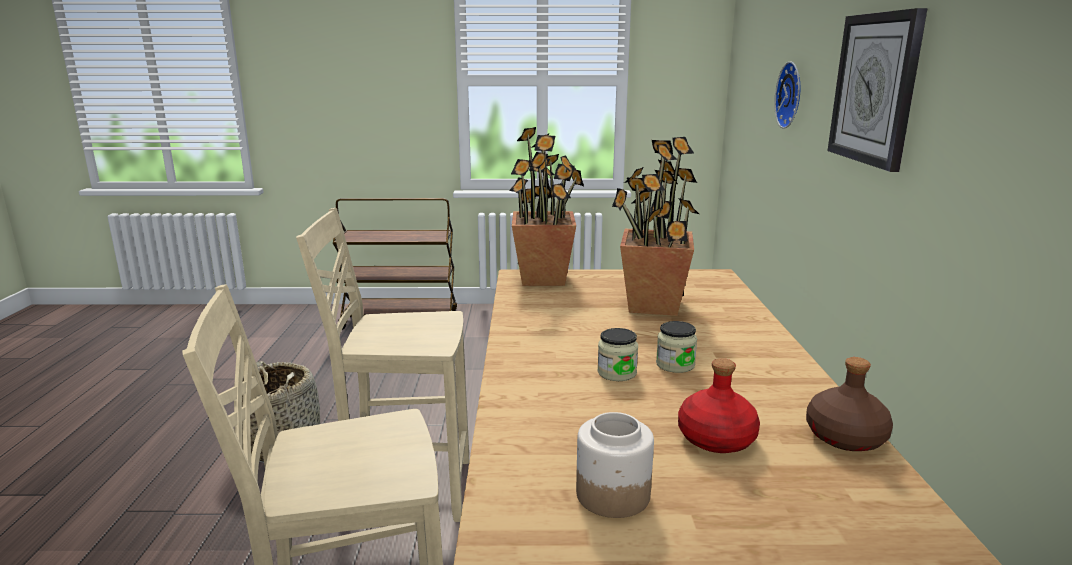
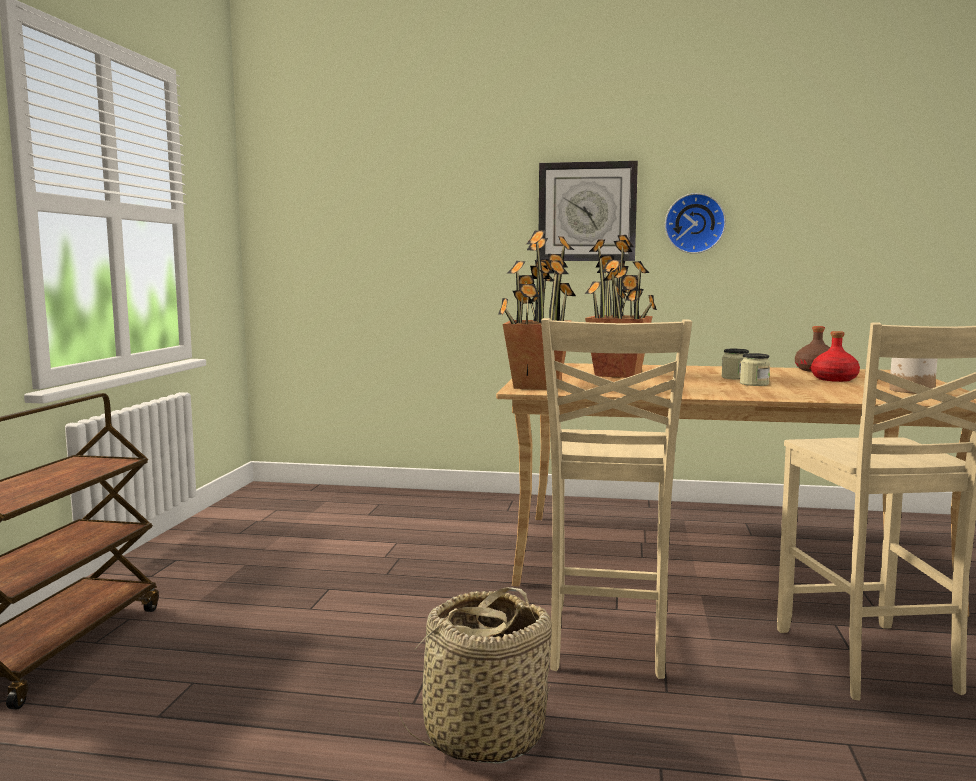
camera: 80 degrees left, 10 degrees down
wall clock [774,62,800,129] -> wall clock moved to [665,193,726,254]

